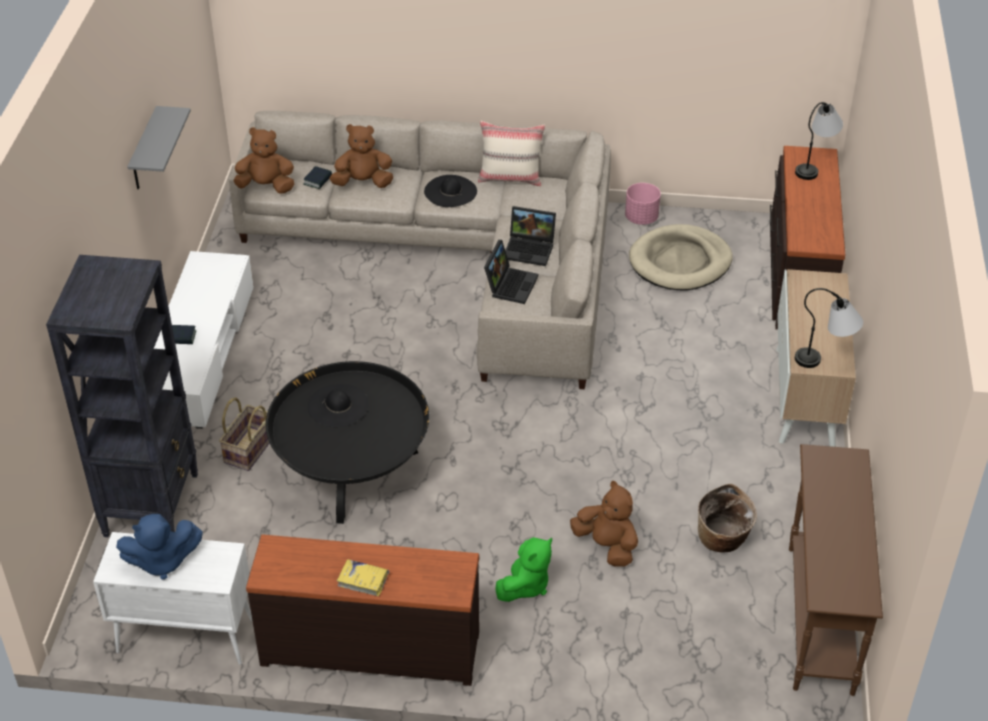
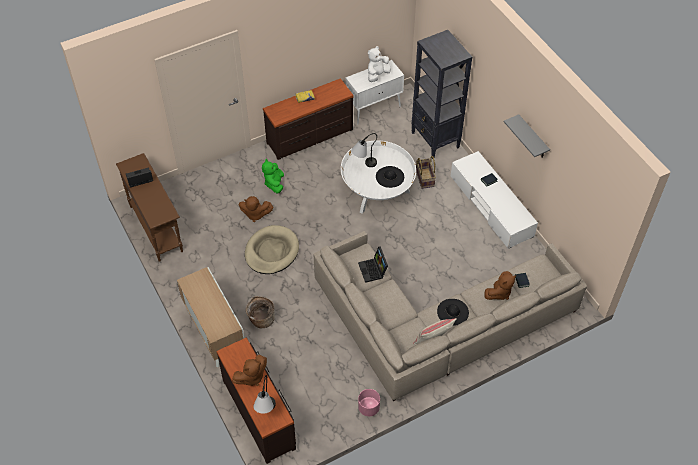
camera: 145 degrees right, 10 degrees up
blue plush toy [116,514,203,580] -> white plush toy [368,46,391,82]
brown plush toy [233,127,294,194] -> brown plush toy moved to [232,355,267,386]
black coffee table [266,361,430,524] -> white coffee table [341,141,416,214]
laptop [505,206,556,266] -> laptop moved to [126,167,153,188]
beige dog bed [629,224,733,291] -> beige dog bed moved to [245,225,299,274]
basket [698,484,757,553] -> basket moved to [246,296,275,328]
table lamp [795,288,863,368] -> table lamp moved to [351,133,377,167]

